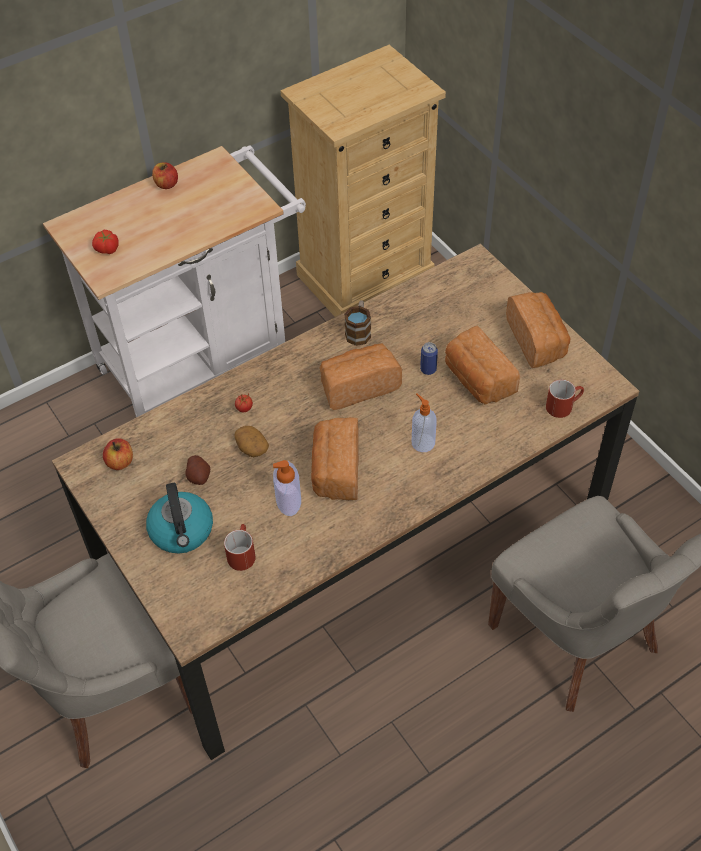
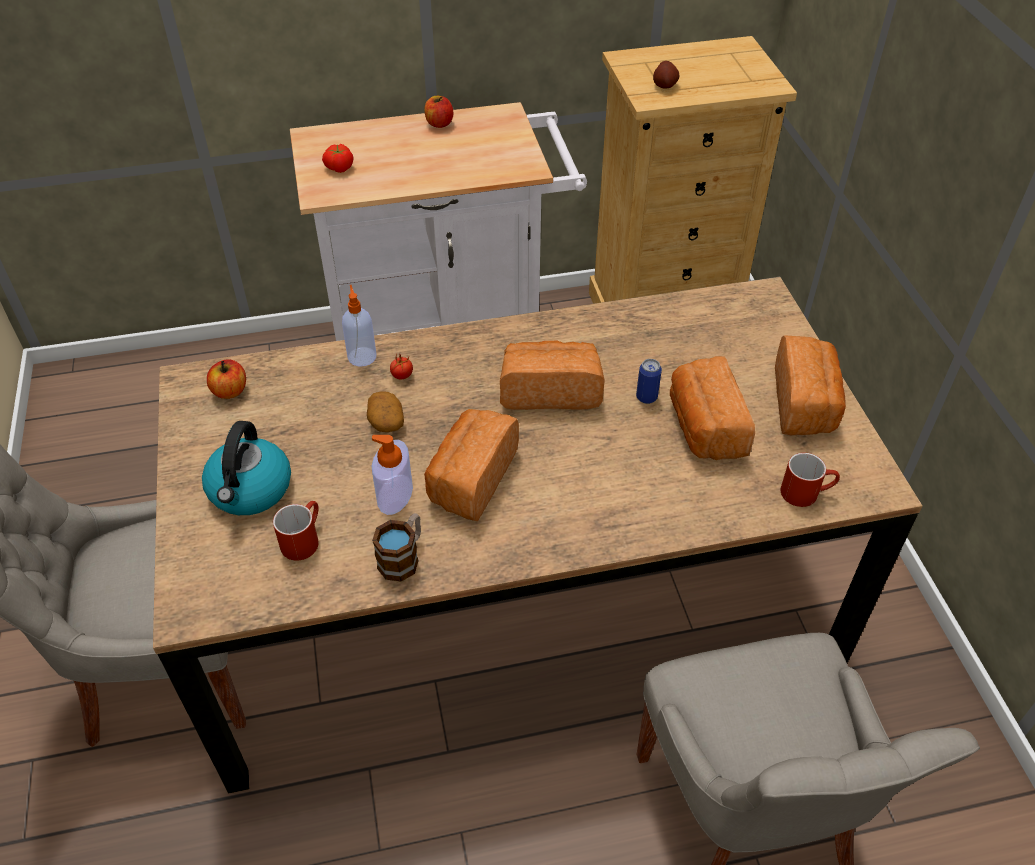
camera: 20 degrees right, 5 degrees down
potato [186,455,210,485] -> potato moved to [653,61,680,89]
mug [344,300,371,346] -> mug moved to [372,513,421,581]
soap dispenser [412,393,437,452] -> soap dispenser moved to [342,285,377,366]

